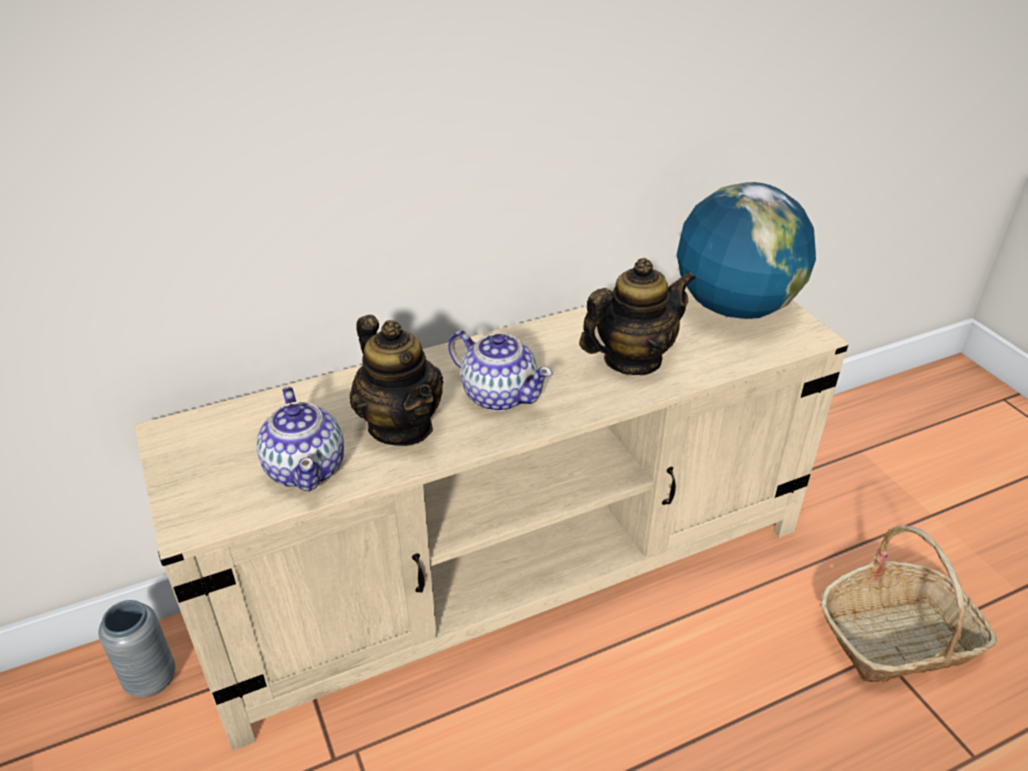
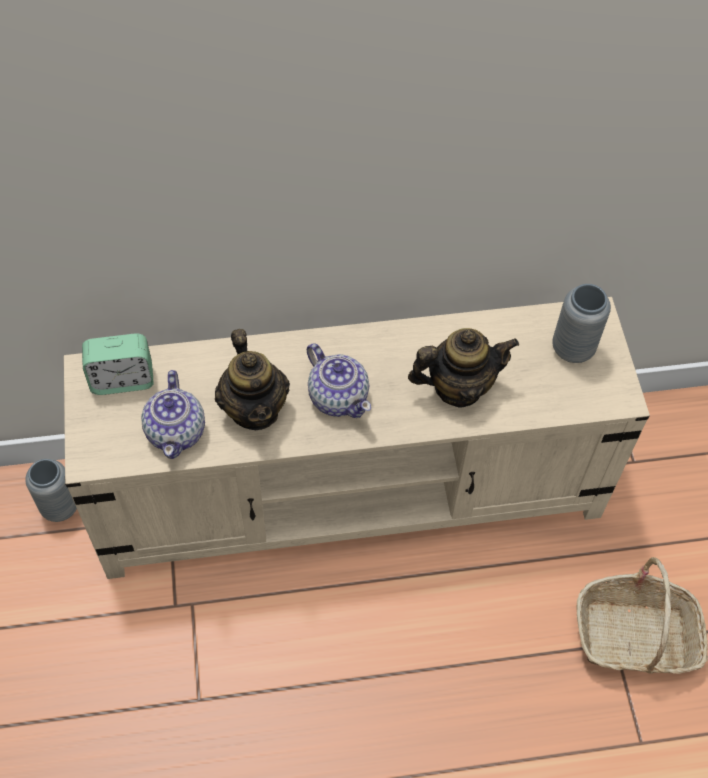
camera: 15 degrees right, 20 degrees up
globe [677,182,816,319] -> grey vase [552,284,611,363]
none -> alarm clock [82,333,154,395]

